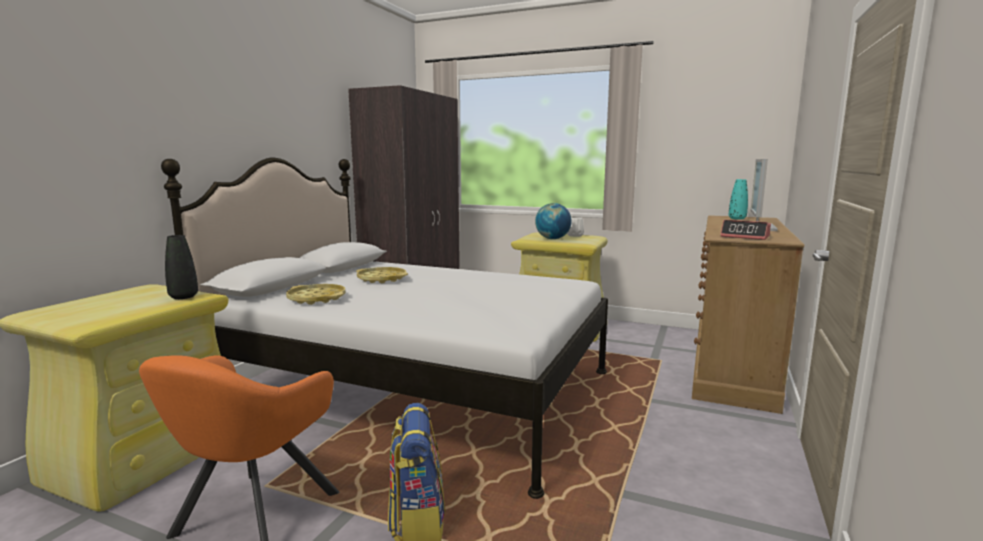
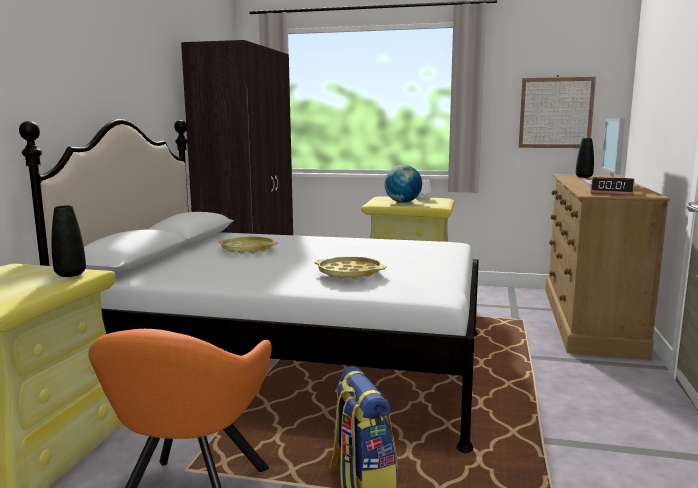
camera: 10 degrees left, 0 degrees up
yellow tray [286,284,345,305] -> yellow tray moved to [315,257,386,280]
turquoise vase [729,179,748,220] -> black vase [576,138,594,178]
none -> picture [518,75,596,148]

